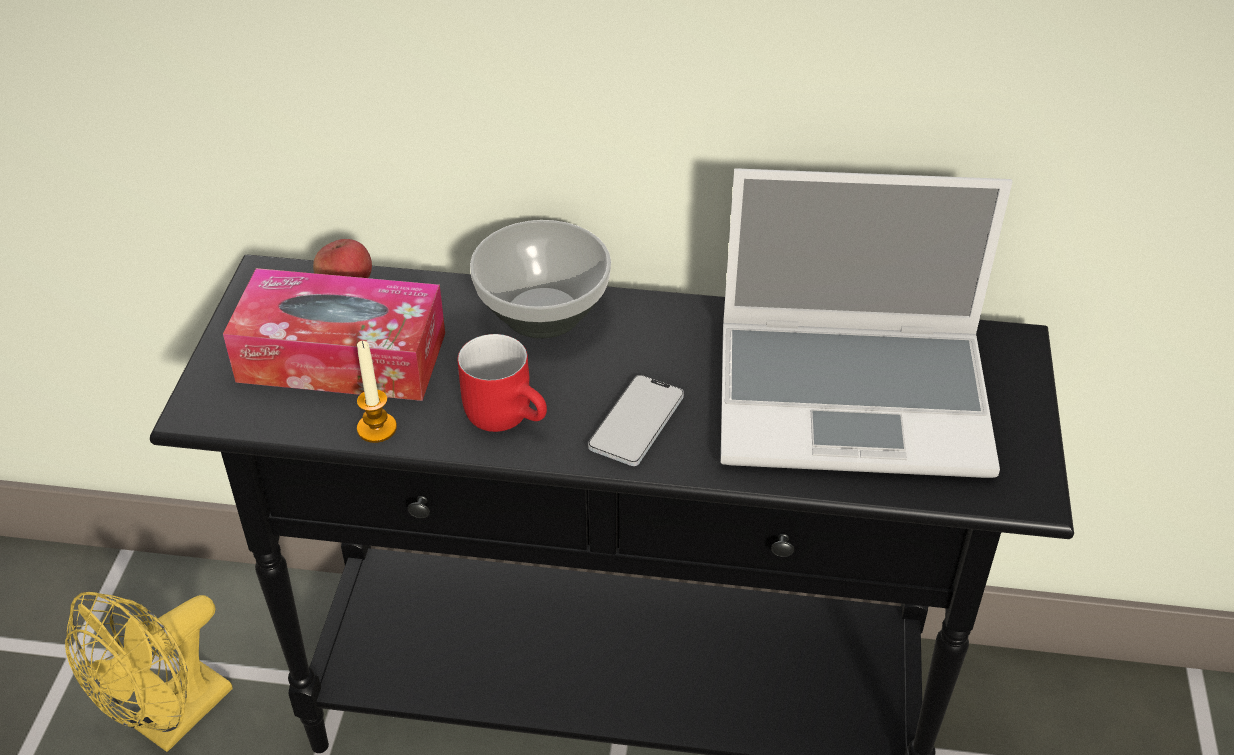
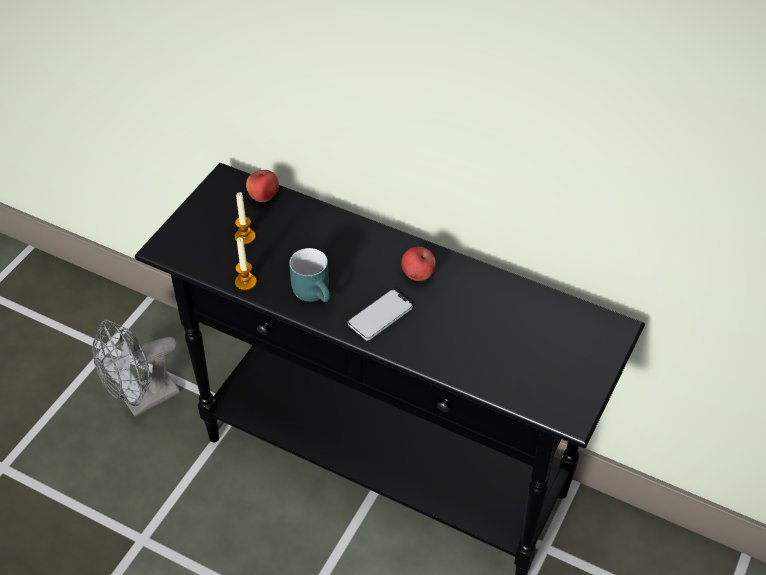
camera: 20 degrees right, 5 degrees up
yellow fan [65,592,233,752] -> grey fan [92,319,180,417]
tissue box [223,268,445,401] -> candle [235,192,256,245]
red mug [458,334,547,432] -> turquoise mug [289,248,330,302]
bowl [470,220,611,338] -> none
laptop [721,168,1013,478] -> none
none -> apple [401,247,436,281]

